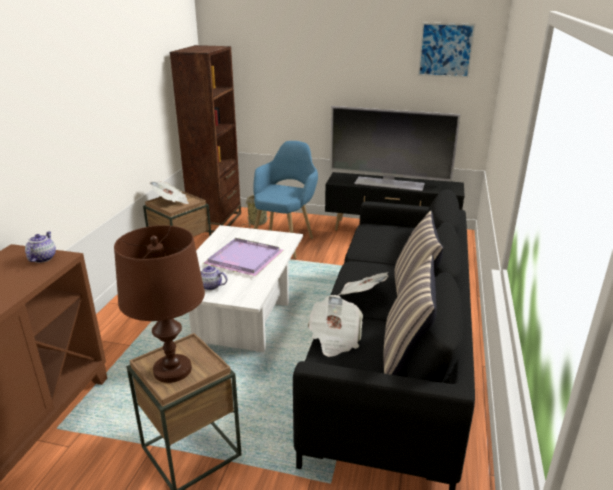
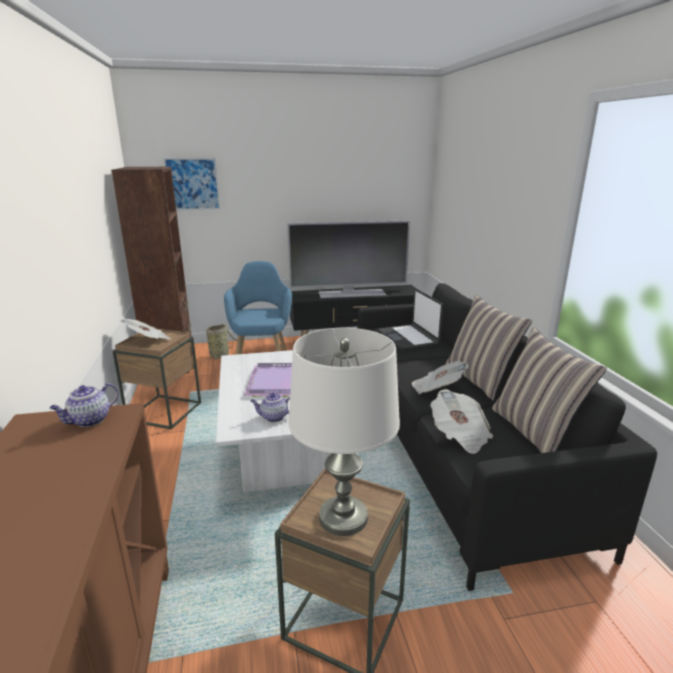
camera: 25 degrees left, 5 degrees down
teapot [25,231,56,263] -> teapot turned 120 degrees counterclockwise [49,383,119,427]
brown table lamp [114,225,205,383] -> white table lamp [288,328,400,536]
picture [418,23,476,78] -> picture moved to [163,158,220,210]
none -> laptop [379,289,444,350]

